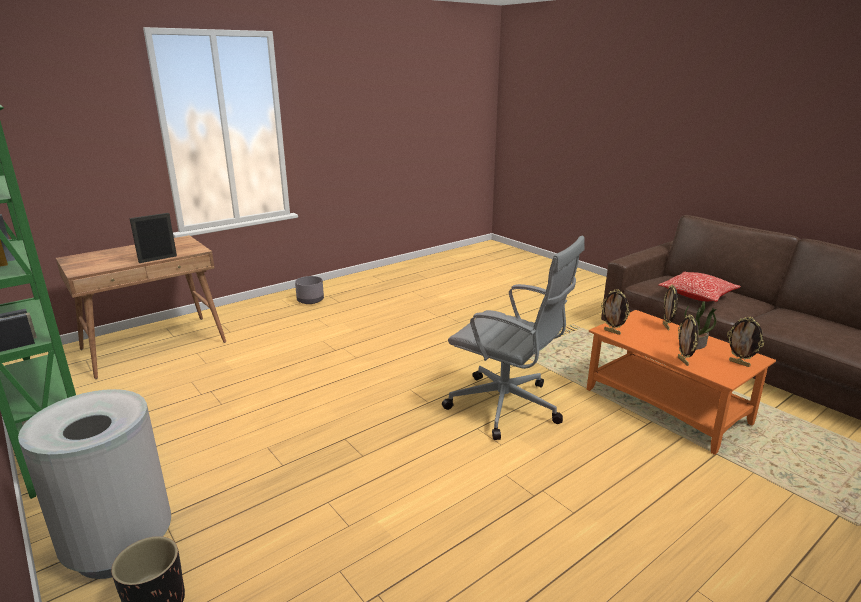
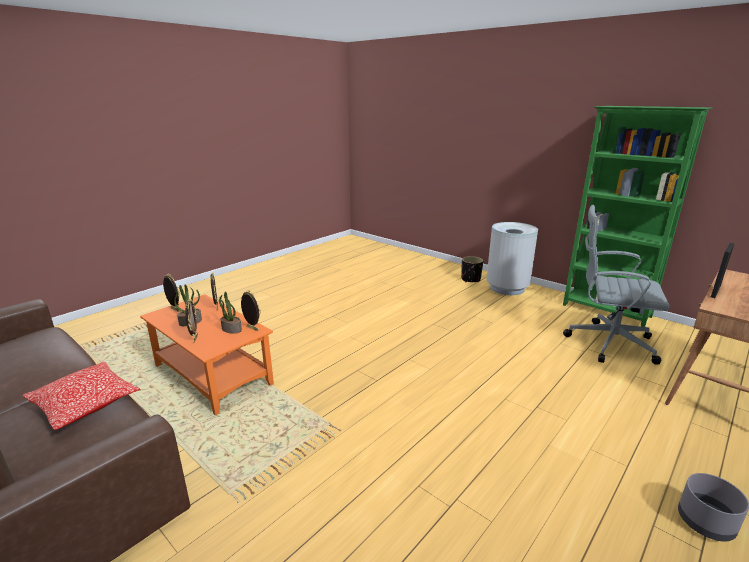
camera: 170 degrees right, 0 degrees up
grey office chair [442,236,585,440] -> grey office chair moved to [563,205,670,365]
none -> potted plant [219,292,242,334]

